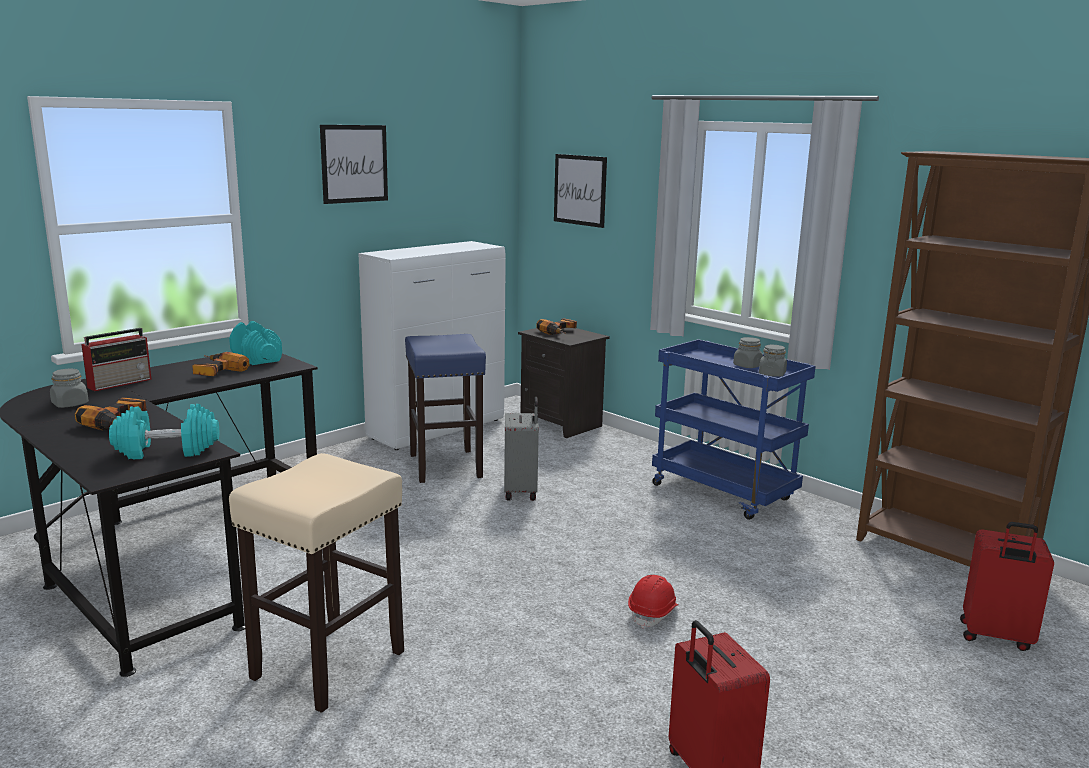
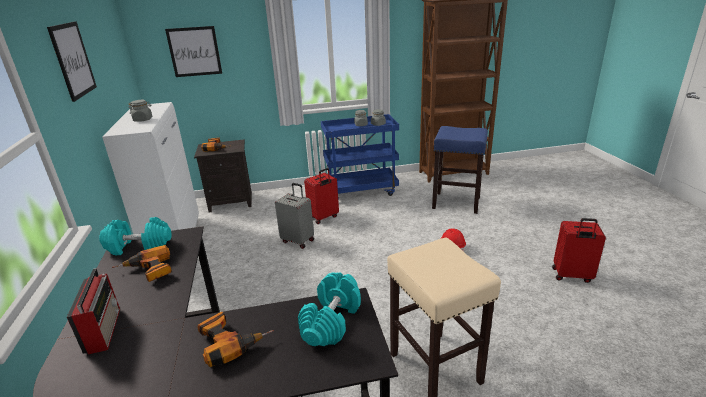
camera: 55 degrees left, 10 degrees up
grey jar [50,369,89,408] -> grey jar moved to [128,100,152,121]
blue stool [405,334,486,483] -> blue stool moved to [432,126,488,214]
red suitcase [960,522,1054,651] -> red suitcase moved to [304,168,339,224]

